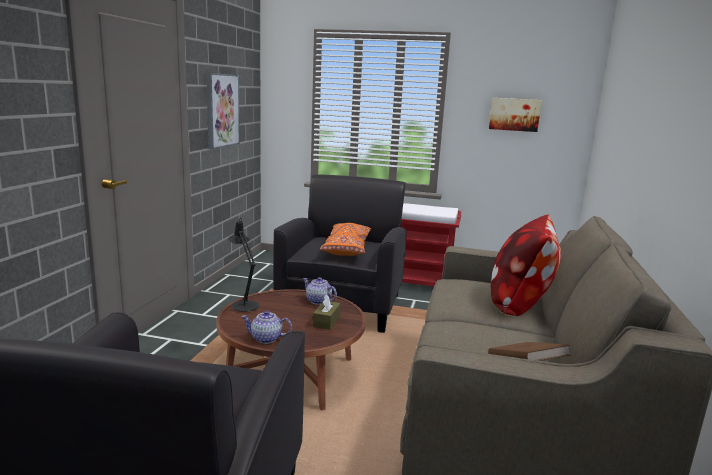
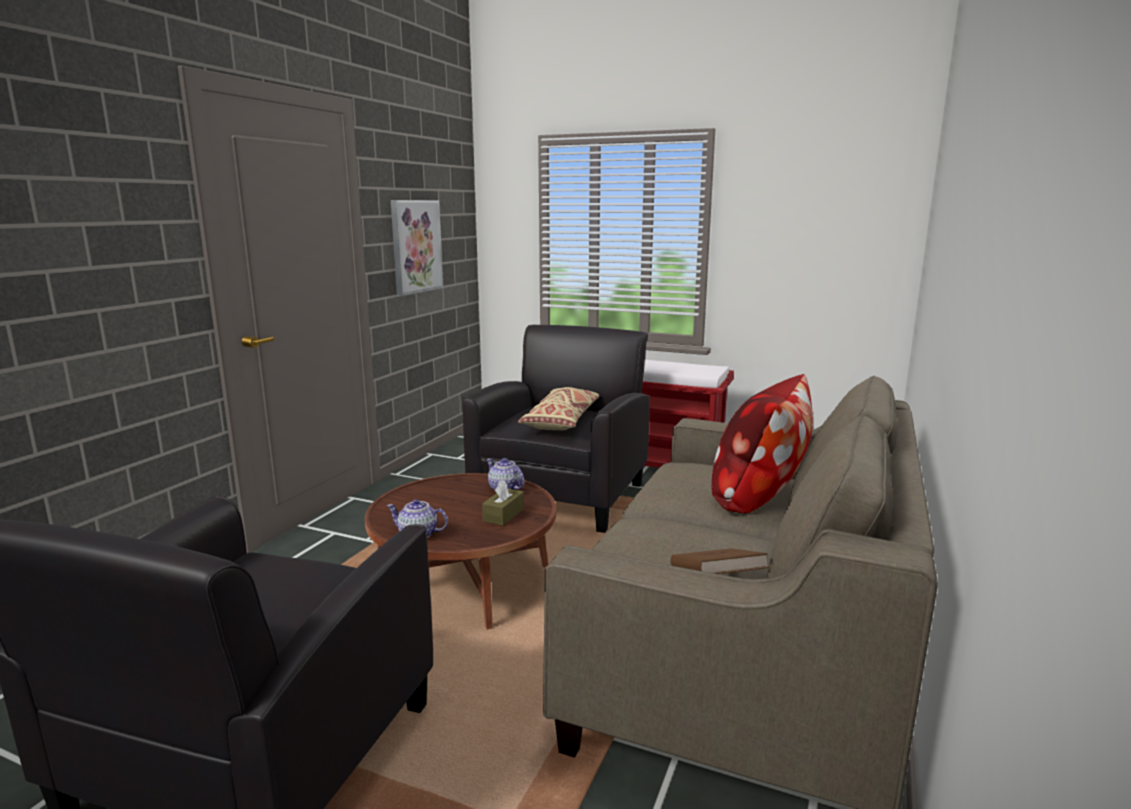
camera: 10 degrees right, 0 degrees up
black table lamp [228,219,259,312] -> none
orange pillow [320,223,371,256] -> beige pillow [518,387,599,430]
picture [489,98,542,132] -> none

